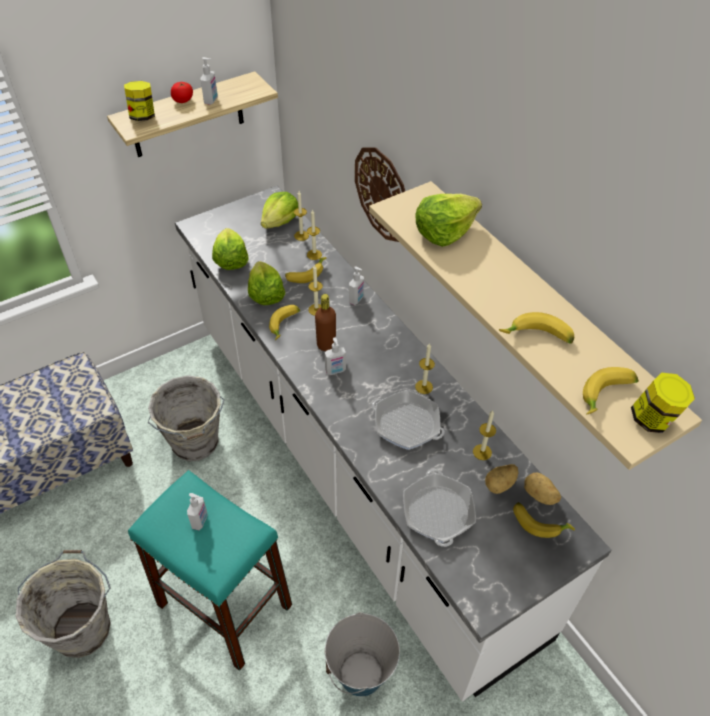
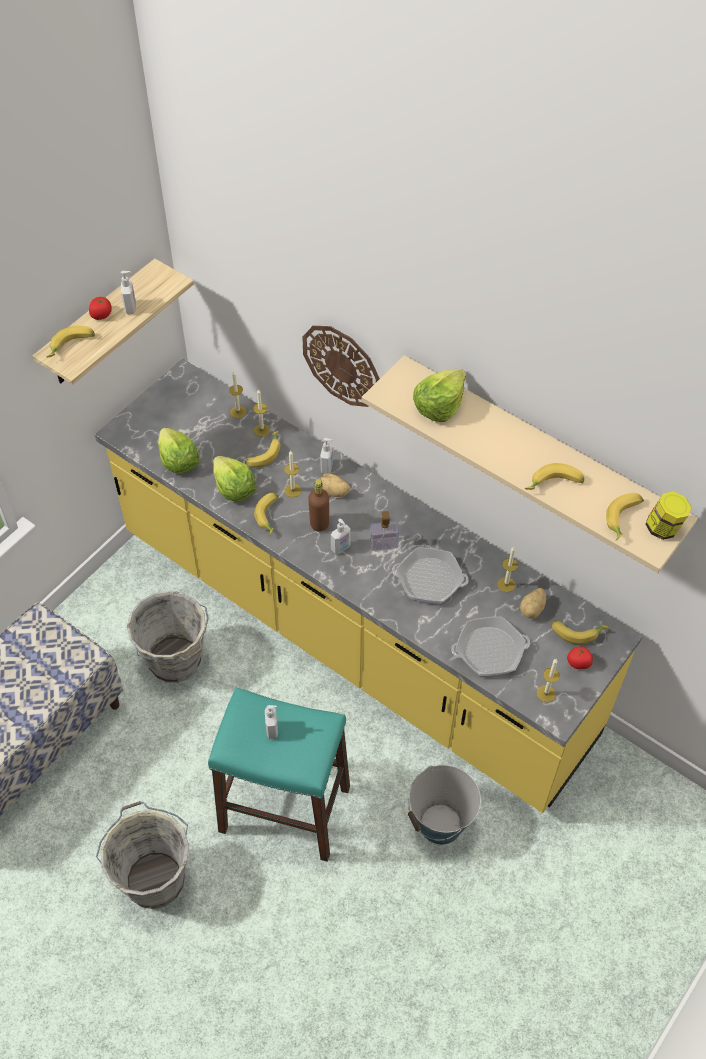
camera: 20 degrees left, 5 degrees up
jar [124,81,155,121] -> banana [47,326,95,358]
white counter [175,186,611,702] -> yellow counter [95,359,643,813]
lettuce [261,192,298,229] -> none
frying pan [403,469,476,547] -> frying pan turned 75 degrees counterclockwise [451,617,530,676]
candle [415,343,435,394] -> candle moved to [537,659,560,702]
potato [524,472,561,505] -> potato moved to [319,473,350,497]
none -> soap dispenser [370,511,399,551]
none -> tomato [567,646,593,669]

